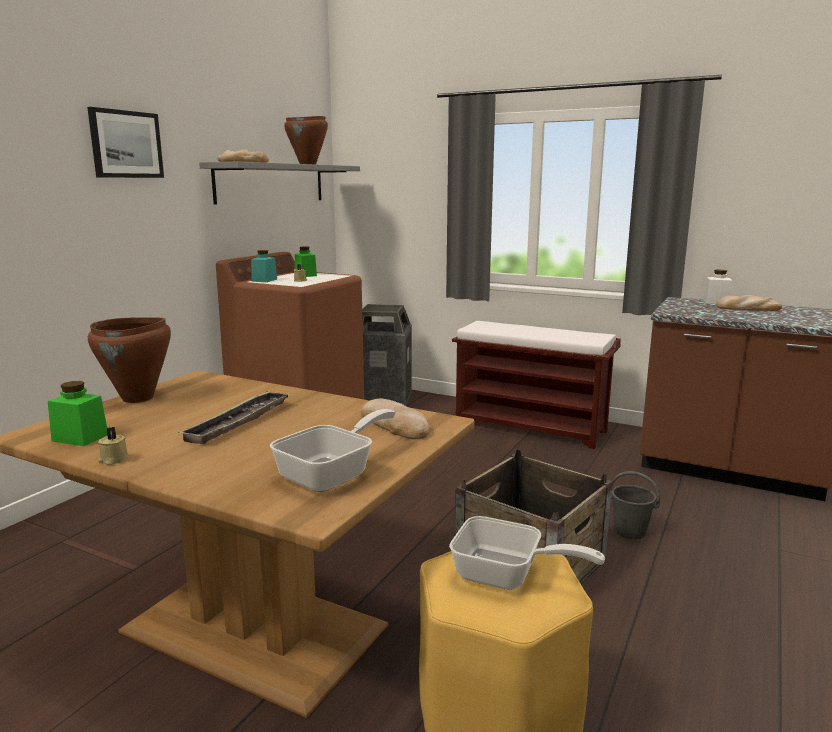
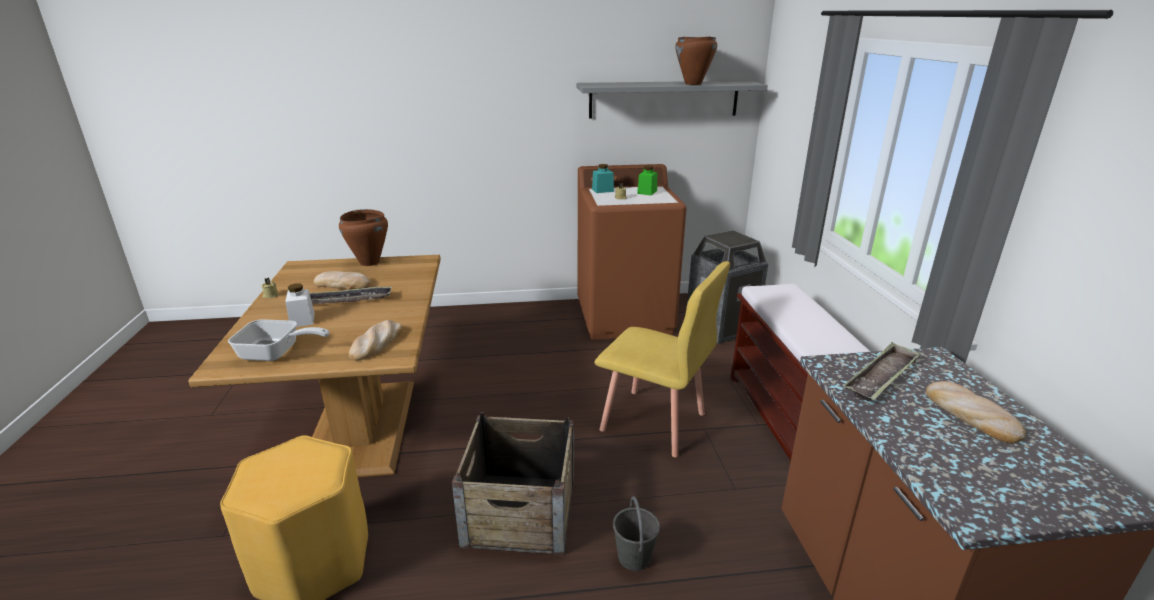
camera: 55 degrees right, 10 degrees up
green jar [48,381,107,446] -> none
picture [87,107,164,178] -> none
bread [218,149,269,163] -> bread moved to [314,271,371,290]
frying pan [449,516,605,590] -> none
white jar [703,270,733,304] -> white jar moved to [285,283,315,327]
none -> yellow chair [594,261,730,457]
none -> tray [844,342,921,402]

